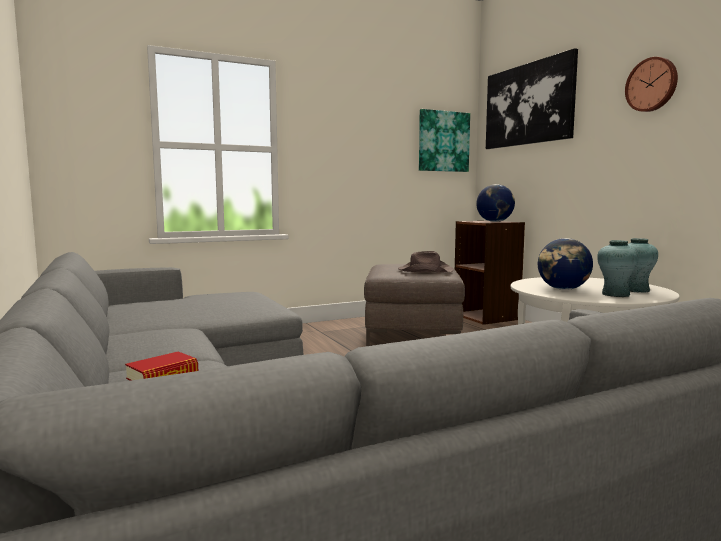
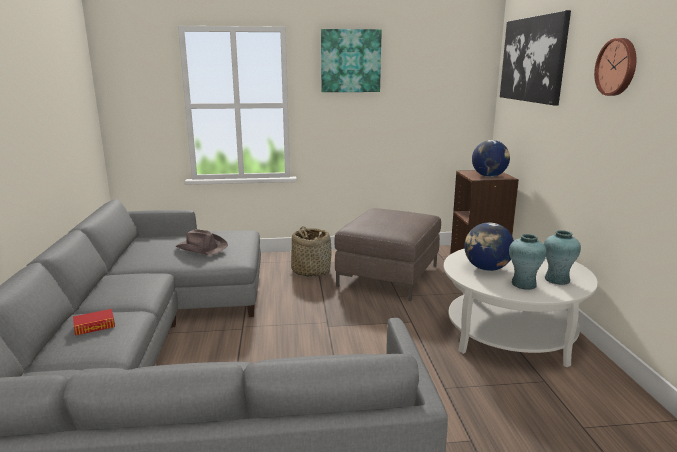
camera: 20 degrees right, 10 degrees up
brown hat [398,251,453,273] -> brown hat moved to [176,229,228,255]
picture [419,109,470,172] -> picture moved to [321,29,382,92]
none -> basket [291,226,332,277]

